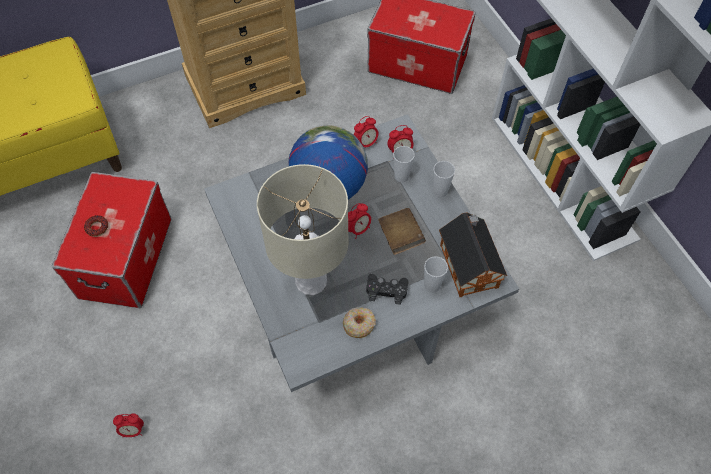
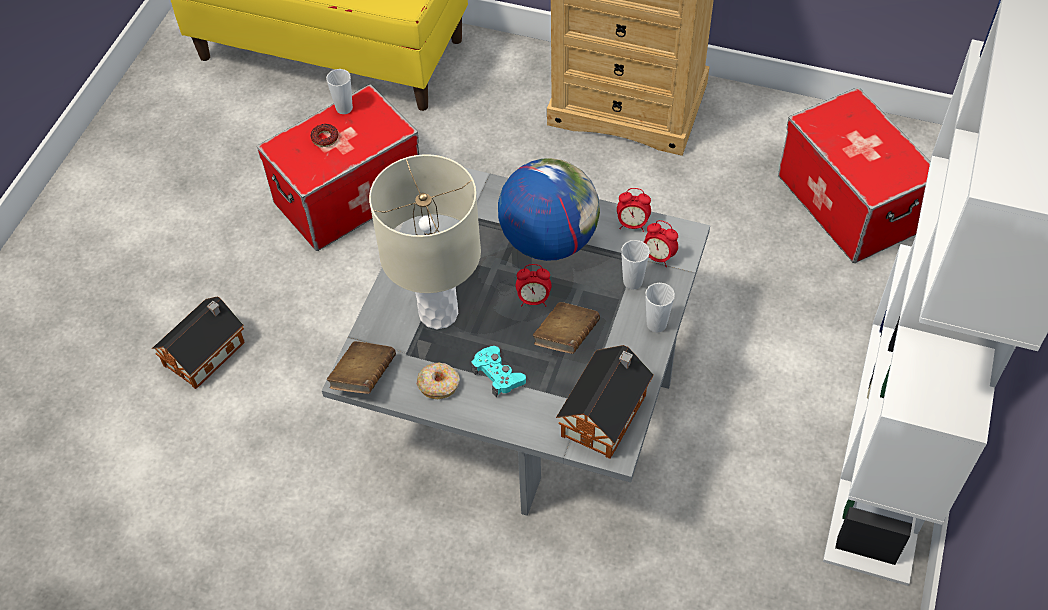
camera: 45 degrees right, 5 degrees down
alarm clock [113,413,144,438] -> toy house [152,296,245,389]
black game controller [366,274,408,305] -> turquoise game controller [471,346,526,397]
cup [424,256,448,293] -> cup moved to [326,69,353,114]
none -> brown book [327,341,396,394]

